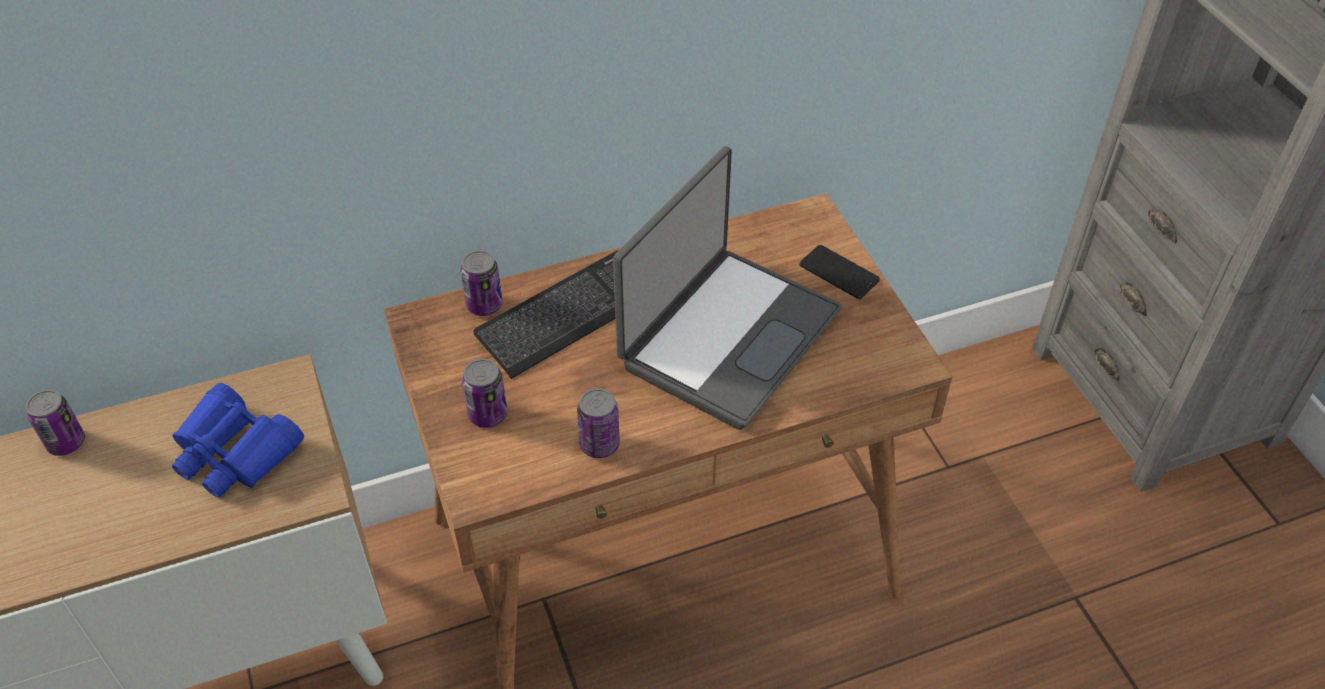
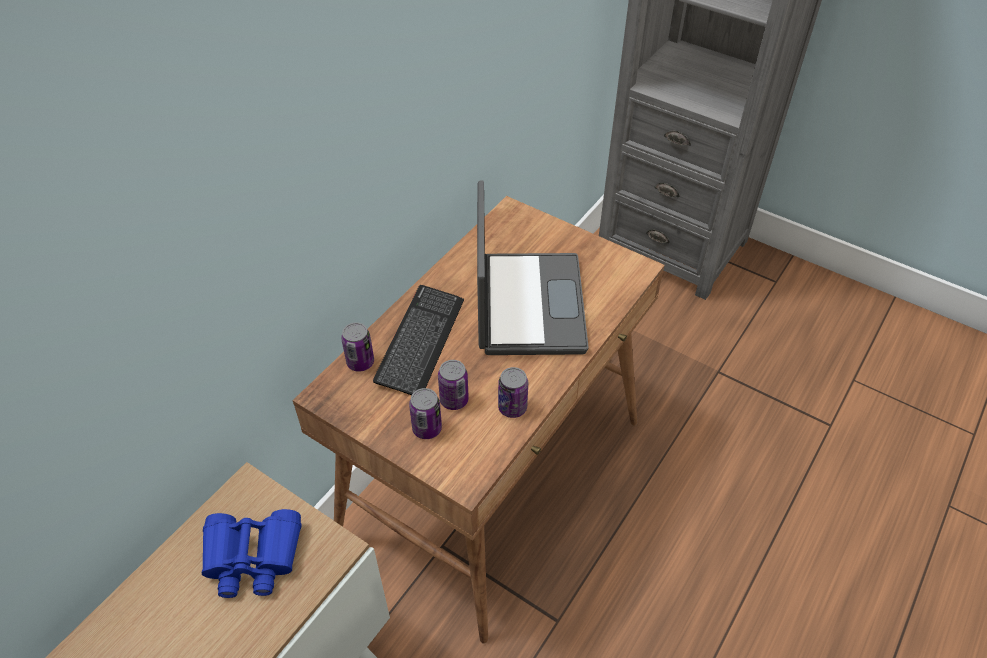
camera: 35 degrees left, 0 degrees up
can [25,390,85,456] -> can moved to [438,360,469,410]
phone [799,245,880,299] -> none

